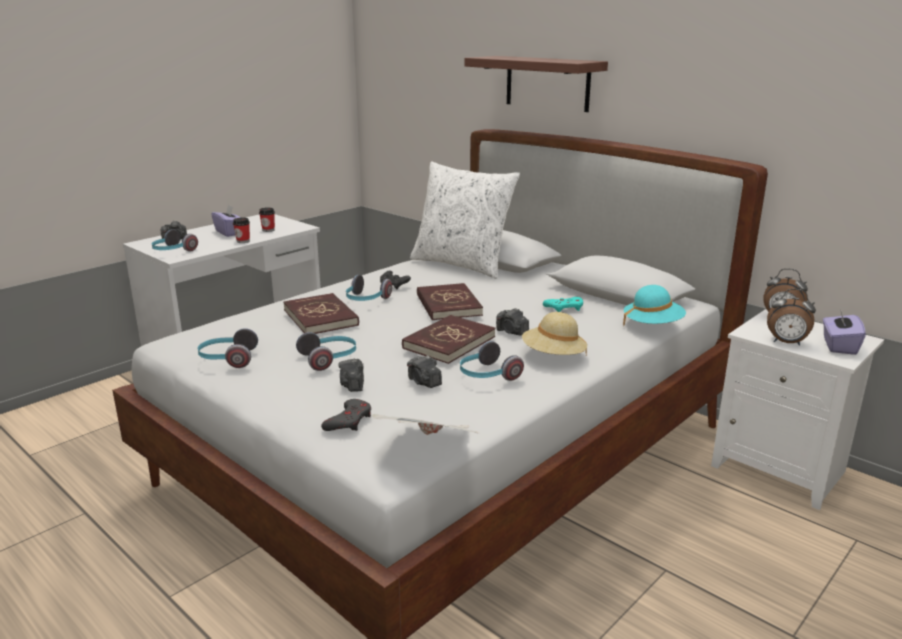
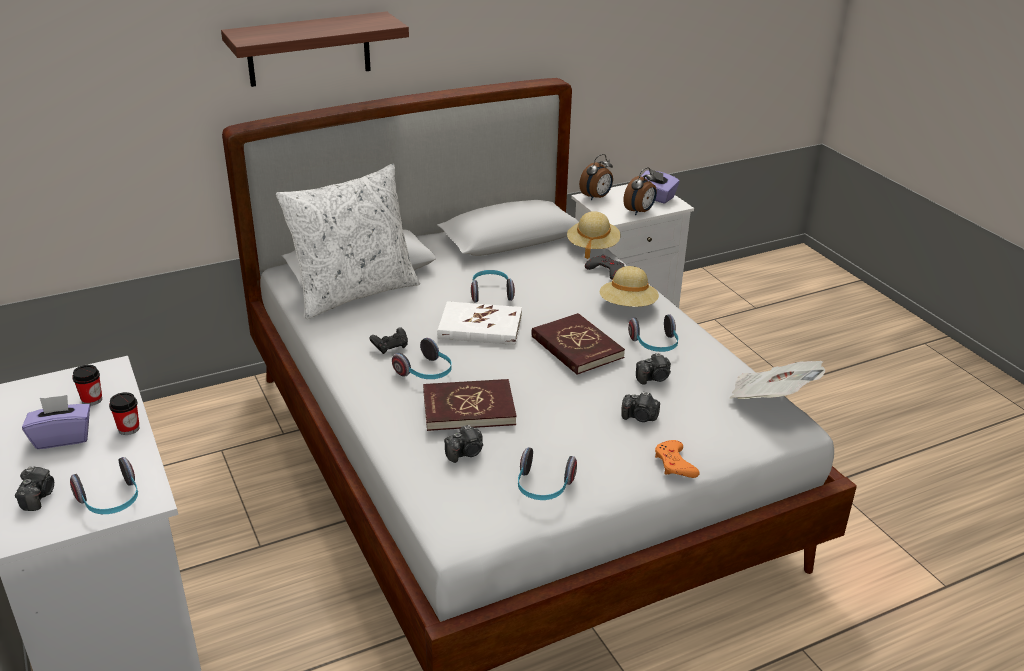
camera: 70 degrees left, 10 degrees up
headphones [296,332,356,371] -> headphones moved to [471,270,515,302]
grey game controller [321,399,371,431] -> grey game controller moved to [585,255,625,280]
red book [417,283,483,321] -> white book [437,301,522,345]
camera [496,308,529,336] -> camera moved to [444,425,483,463]
turquoise game controller [543,297,583,312] -> none
turquoise hat [623,285,686,326] -> beige hat [567,211,621,259]
none -> orange game controller [655,440,700,478]

